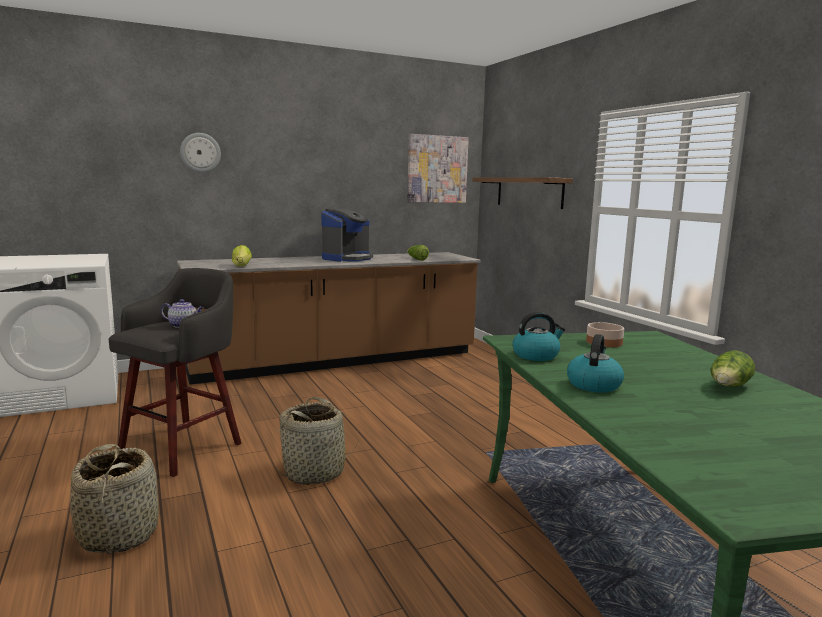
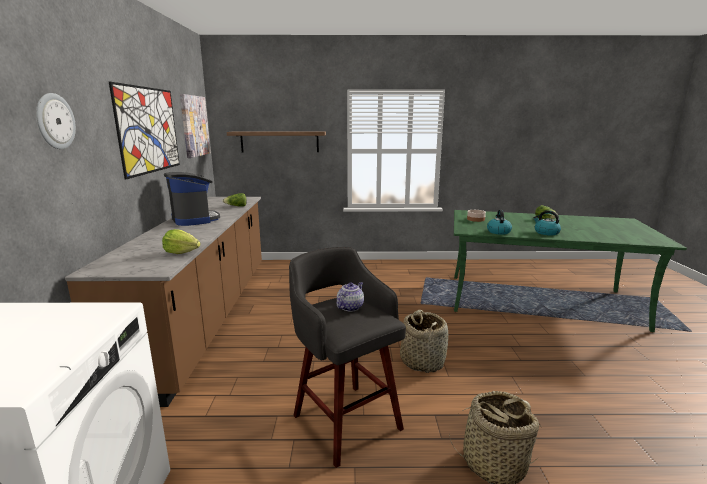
camera: 65 degrees left, 5 degrees up
none -> picture [109,82,180,180]

